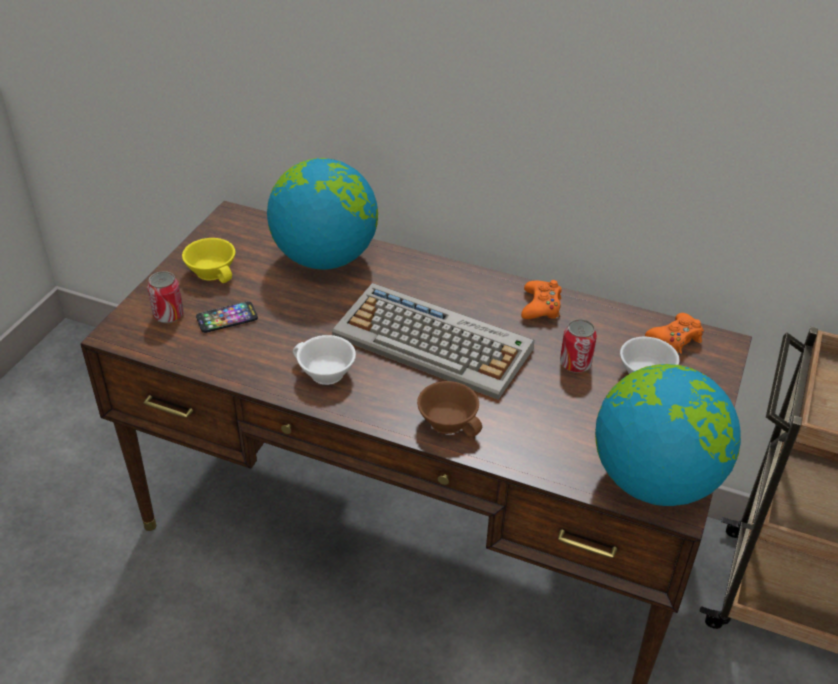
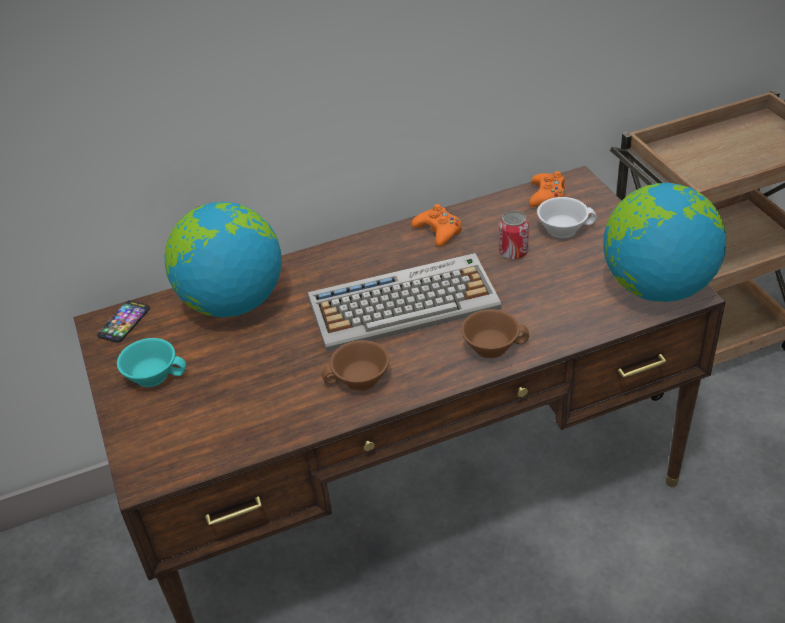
camera: 40 degrees left, 0 degrees up
can [147,271,184,323] -> none
yellow cup [182,238,235,283] -> turquoise cup [117,338,186,387]
phone [196,301,258,333] -> phone moved to [97,300,150,343]
white cup [293,335,356,385] -> brown cup [321,340,389,391]

